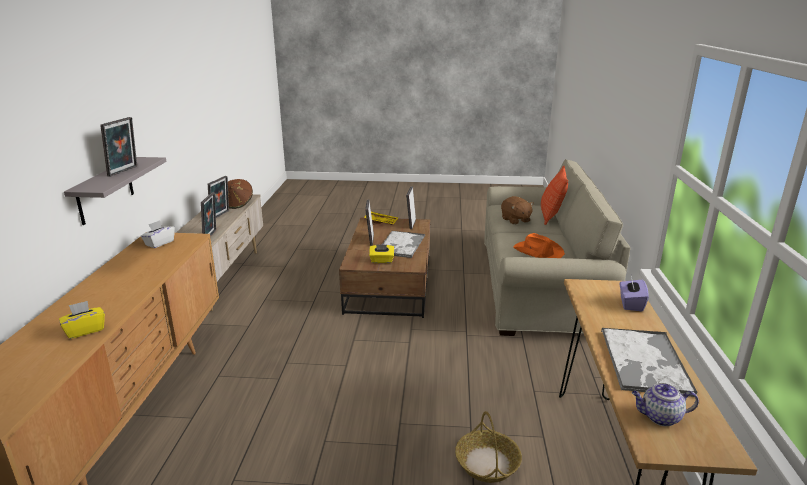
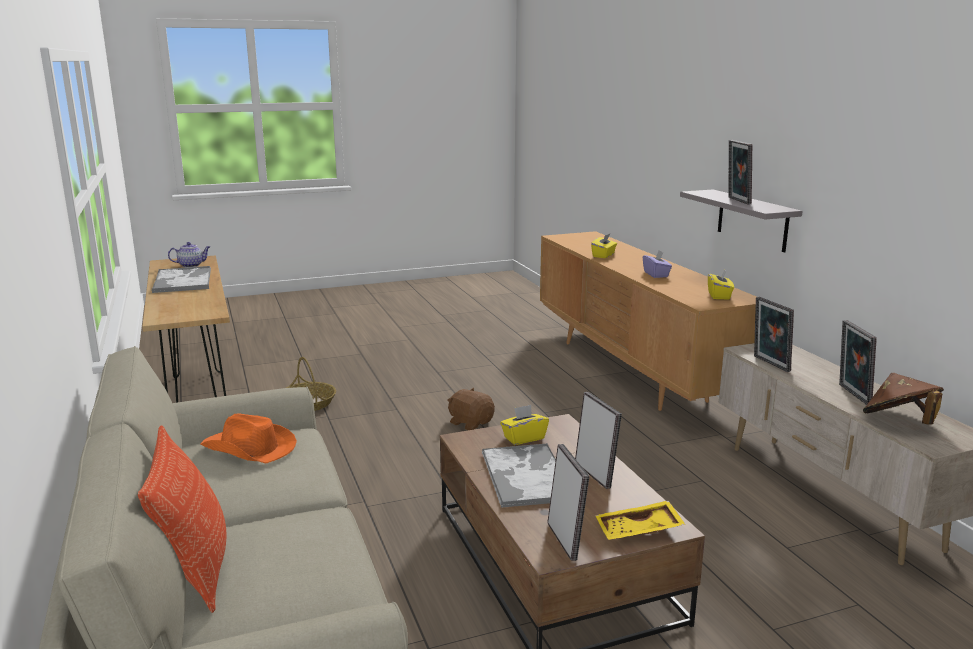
camera: 155 degrees right, 5 degrees down
white tissue box [140,220,175,248] -> yellow tissue box [708,269,734,300]
brown plush toy [501,196,534,225] -> brown plush toy moved to [447,388,495,430]
purple tissue box [620,276,649,311] -> purple tissue box moved to [643,250,672,278]

